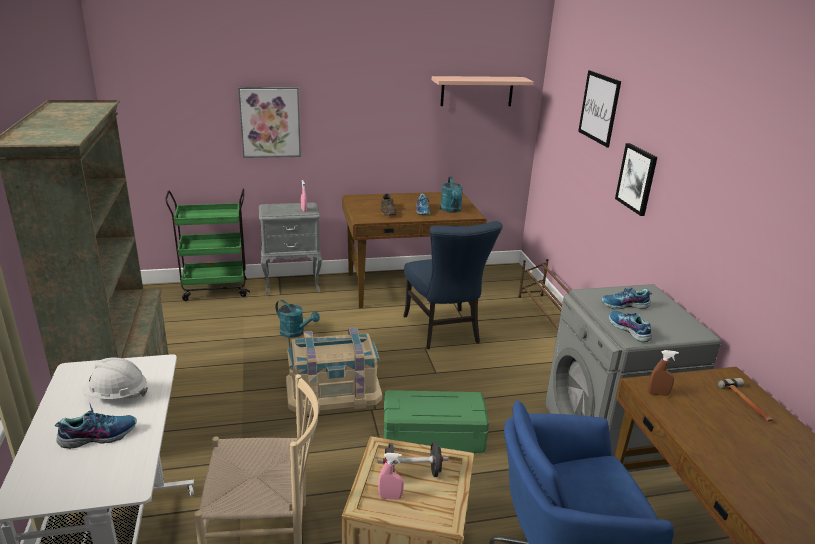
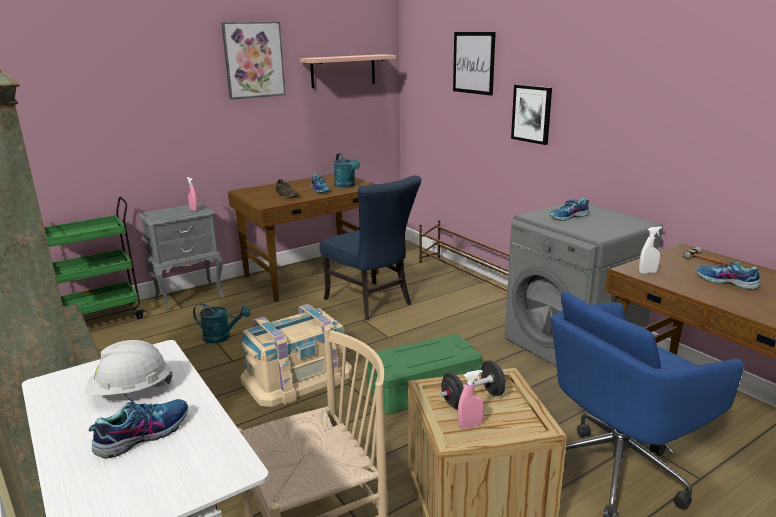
camera: 20 degrees left, 5 degrees down
picture [238,86,301,158] -> picture moved to [221,22,286,100]
shoe [609,310,652,342] -> shoe moved to [696,262,762,290]
brown spray bottle [648,350,679,396] -> white spray bottle [639,226,662,274]

